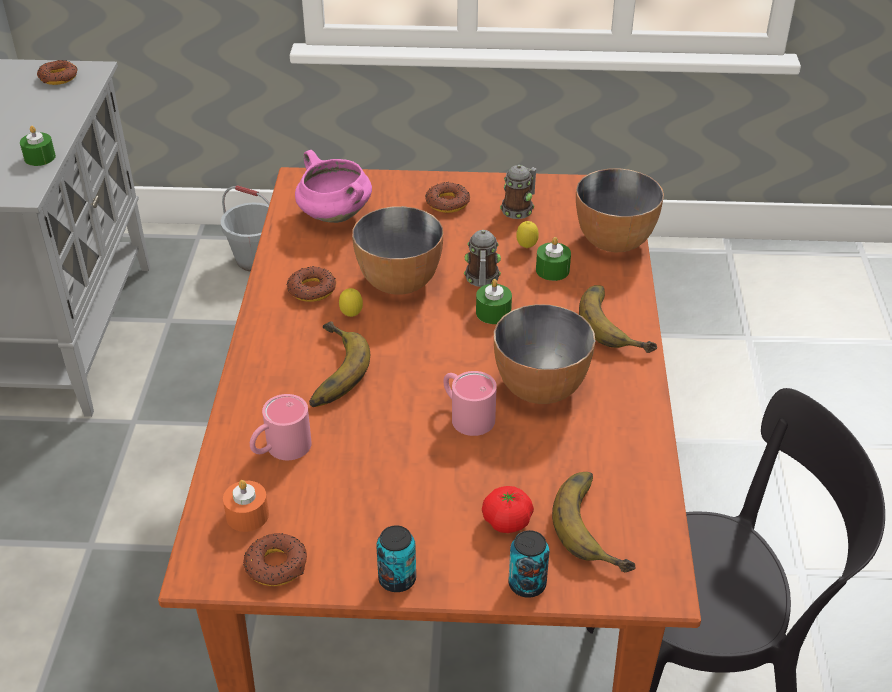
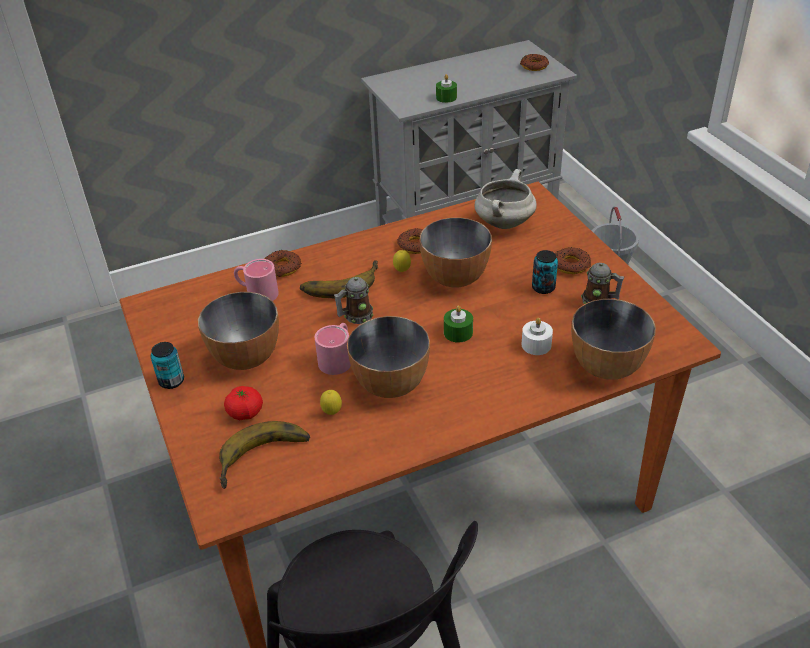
camera: 65 degrees right, 0 degrees up
orange candle [223,480,269,532] -> none
donut [243,533,307,586] -> donut moved to [265,250,301,277]
pink cooking pot [295,150,372,223] -> white cooking pot [474,169,537,229]
mug [464,230,501,287] -> mug moved to [334,277,373,324]
can [508,530,549,598] -> can moved to [532,250,558,294]
lemon [516,221,539,248] -> lemon moved to [320,390,342,415]
green candle [536,237,571,281] -> white candle [522,318,553,355]
banana [579,285,657,353] -> none
none -> bowl [198,292,279,370]

